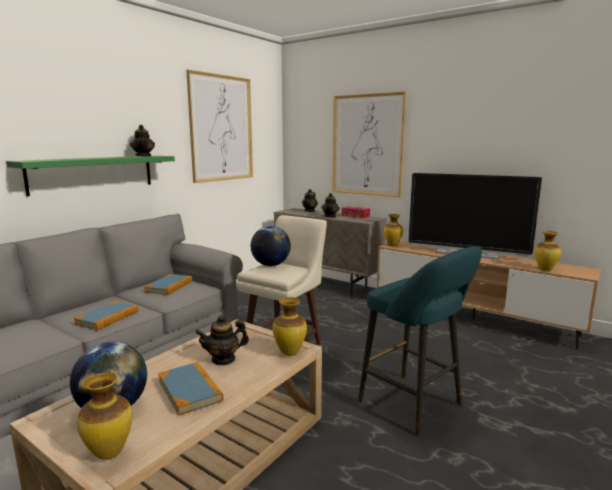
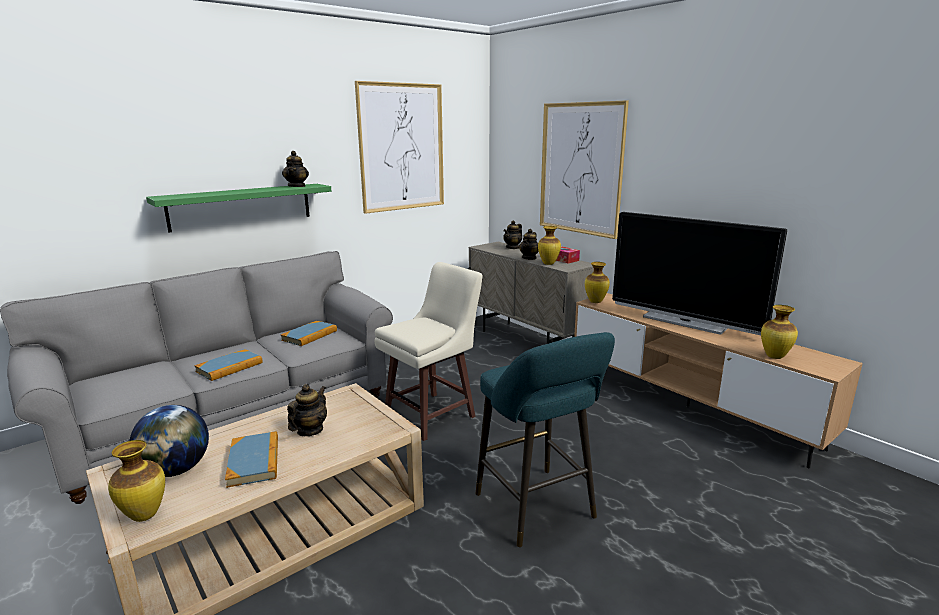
camera: 15 degrees right, 5 degrees up
teapot [196,315,249,365] -> teapot turned 120 degrees clockwise [287,384,327,436]
globe [251,226,291,266] -> none
vase [273,297,307,356] -> vase moved to [538,226,561,265]

